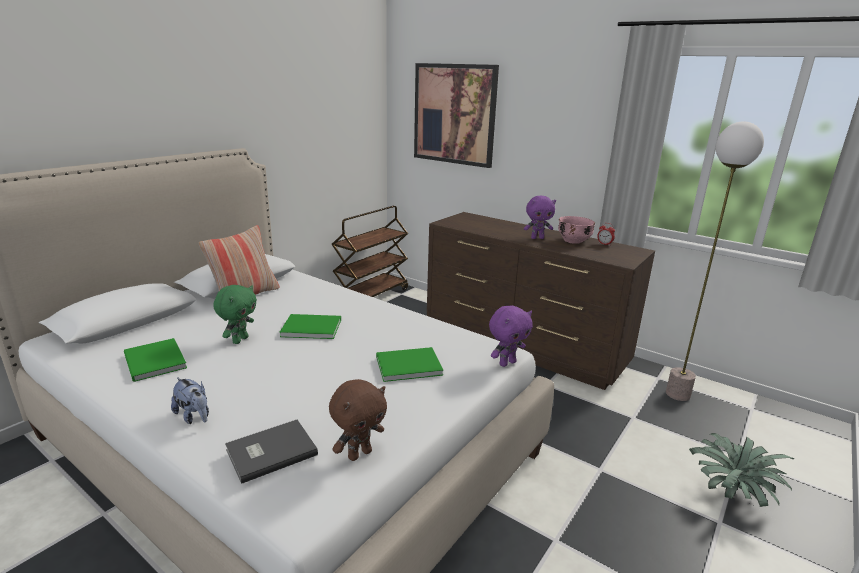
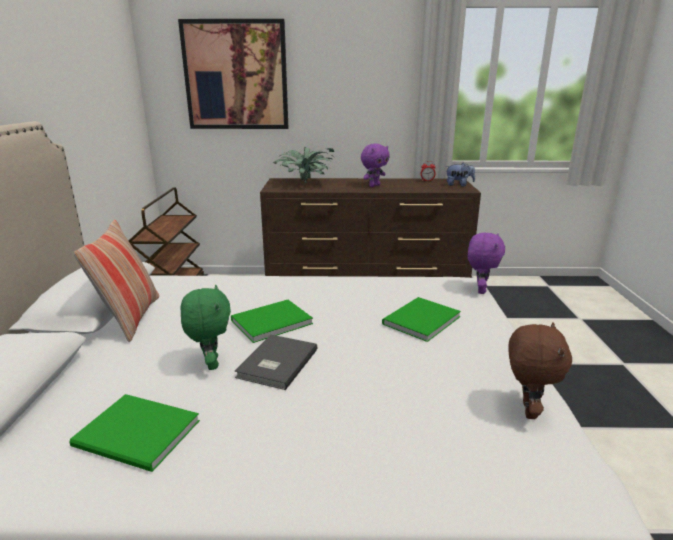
camera: 35 degrees left, 0 degrees up
plush toy [171,378,209,424] -> plush toy moved to [446,163,475,187]
grey book [225,419,318,484] -> grey book moved to [234,335,318,390]
pink bowl [558,216,595,244] -> none
floor lamp [666,121,764,401] -> none
potted plant [689,433,794,507] -> potted plant moved to [273,147,335,183]

